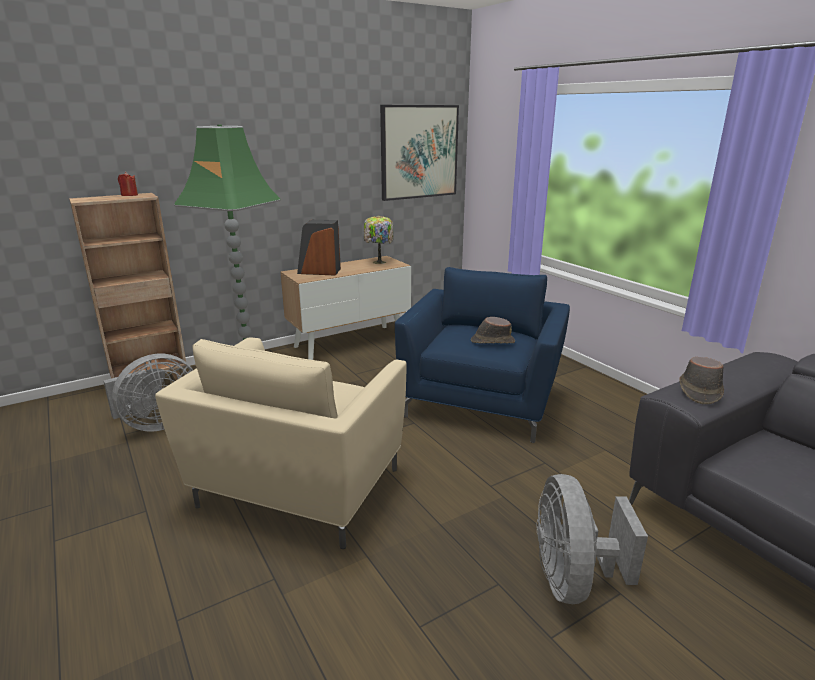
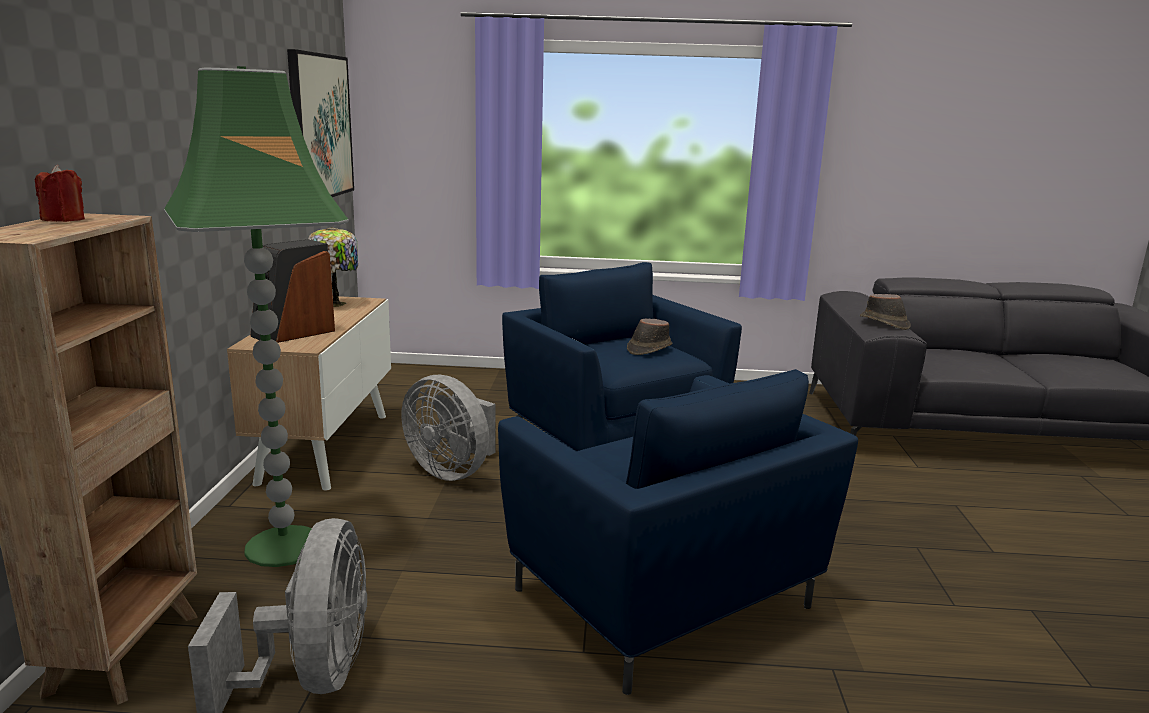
camera: 55 degrees left, 5 degrees down
beige armchair [155,337,407,549] -> blue armchair [498,369,858,695]
grey fan [537,474,648,604] -> grey fan moved to [401,375,496,481]

